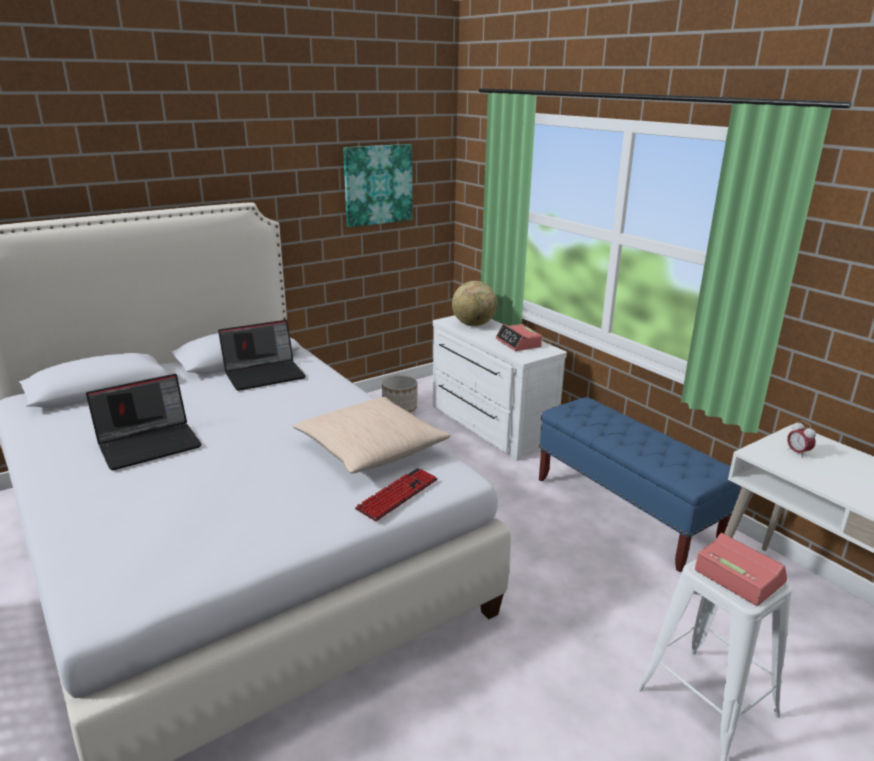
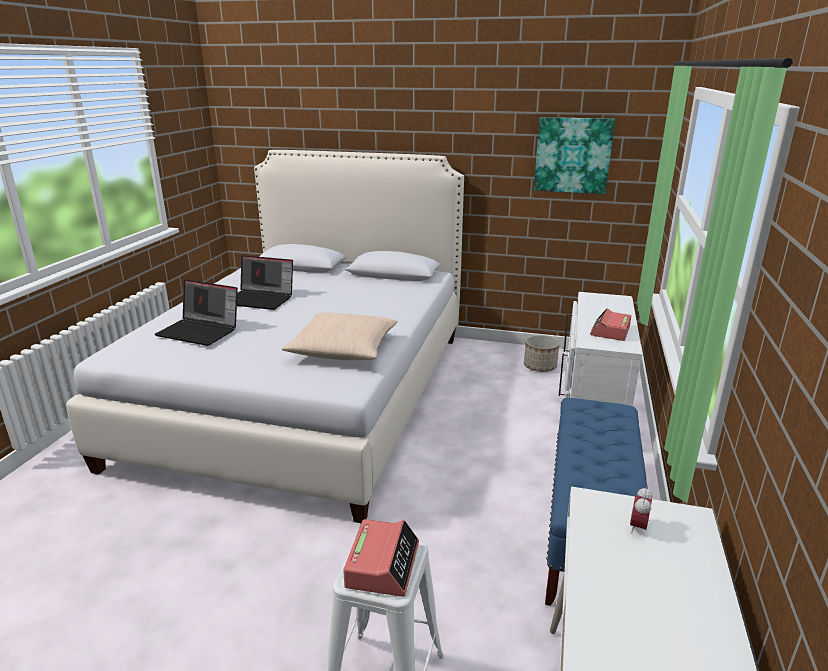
camera: 50 degrees right, 0 degrees up
laptop [218,320,306,391] -> laptop moved to [154,279,238,346]
keyboard [355,468,438,521] -> none
globe [452,281,497,326] -> none

